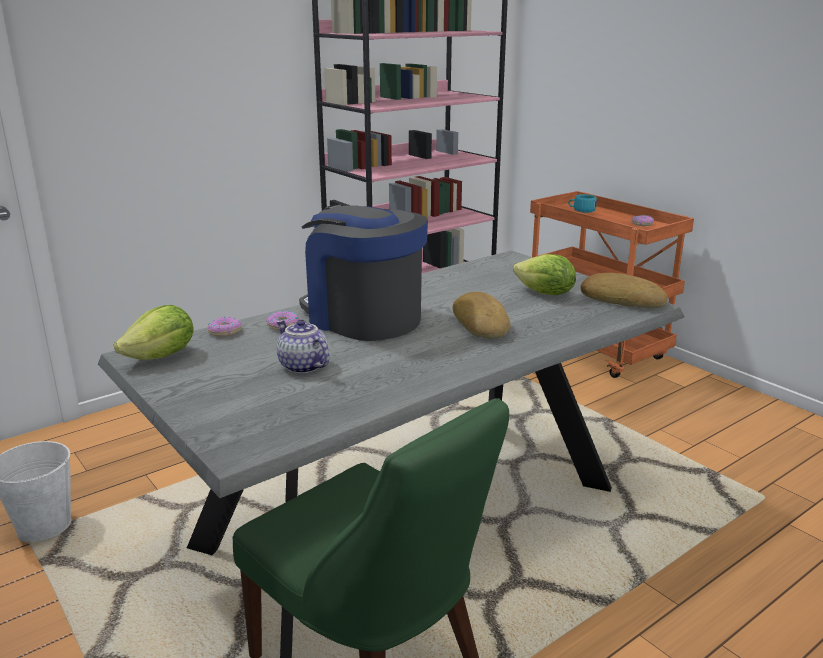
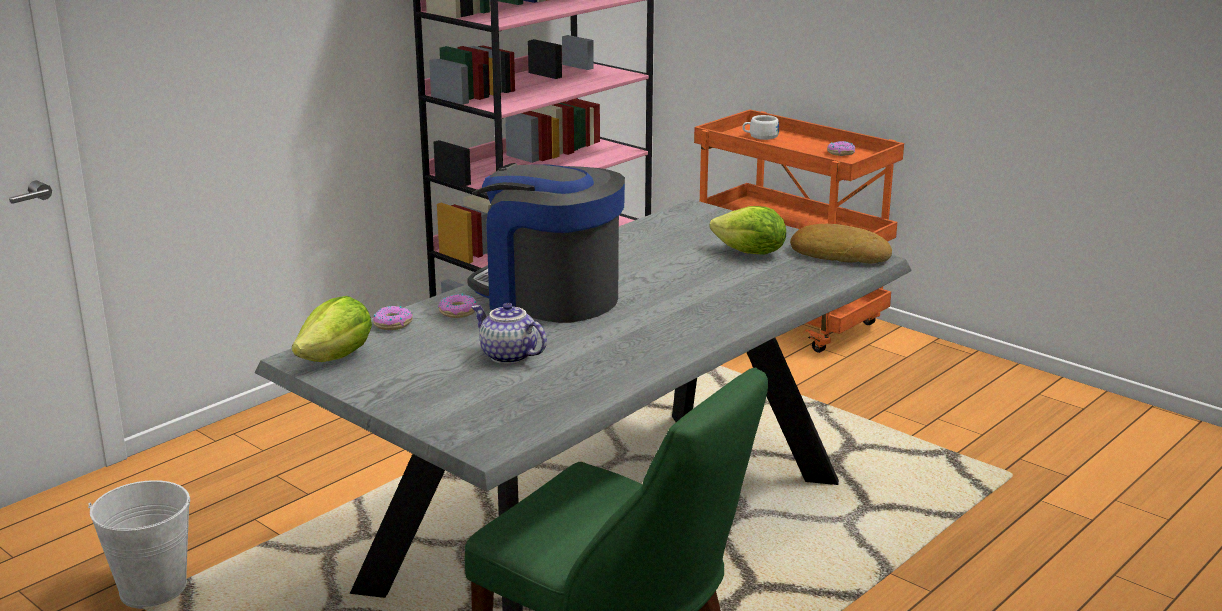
camera: 10 degrees left, 0 degrees up
bread [453,292,511,339] -> none
turquoise cup [568,194,597,213] -> white cup [742,115,779,140]

